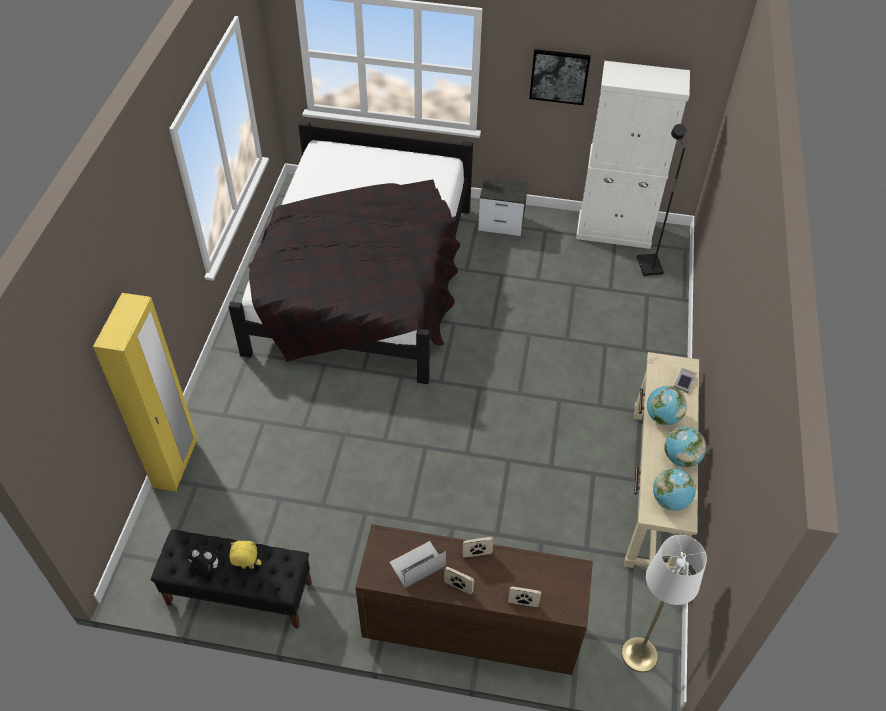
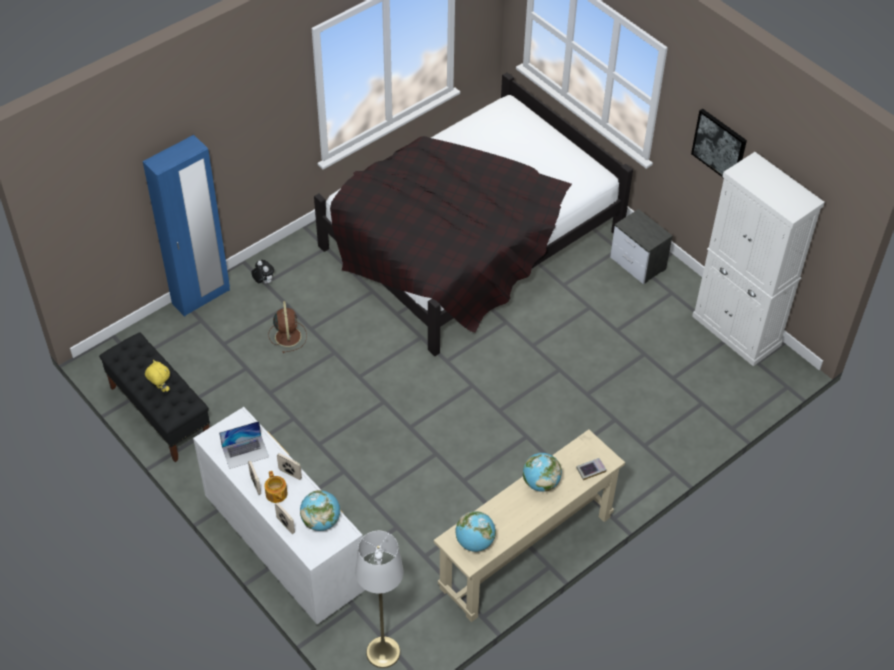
camera: 40 degrees right, 0 degrees up
yellow wardrobe [93,293,197,492] -> blue wardrobe [143,135,230,317]
plush toy [188,545,218,576] -> plush toy moved to [251,260,274,284]
brown dresser [355,524,593,675] -> white dresser [193,407,365,624]
laptop [389,541,446,587] -> laptop turned 150 degrees clockwise [219,421,269,469]
black floor lamp [637,124,686,276] -> none
globe [664,427,707,468] -> globe moved to [300,490,340,531]
none -> teapot [265,471,288,503]
none -> brown fan [268,301,307,353]

